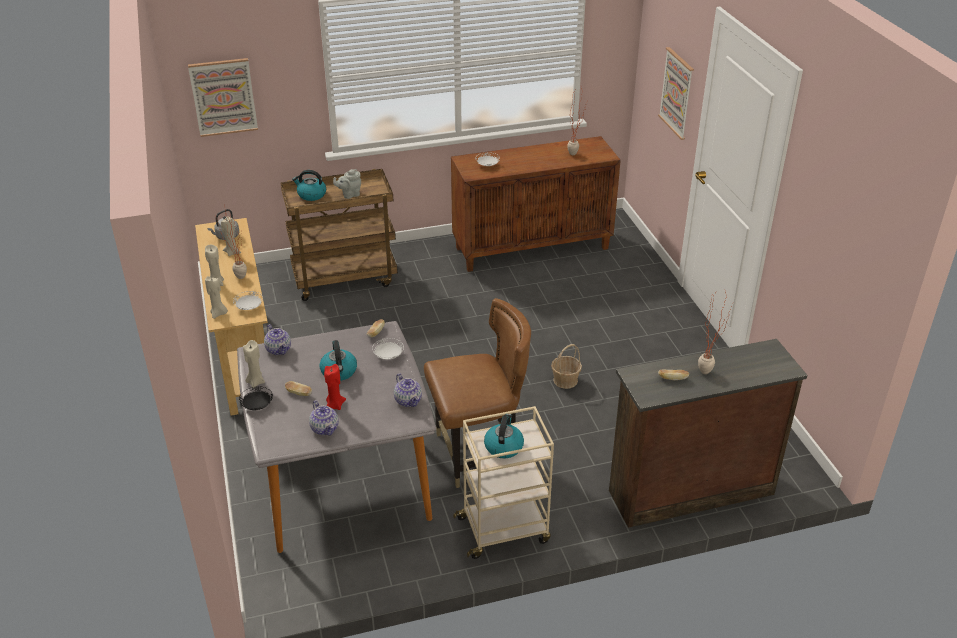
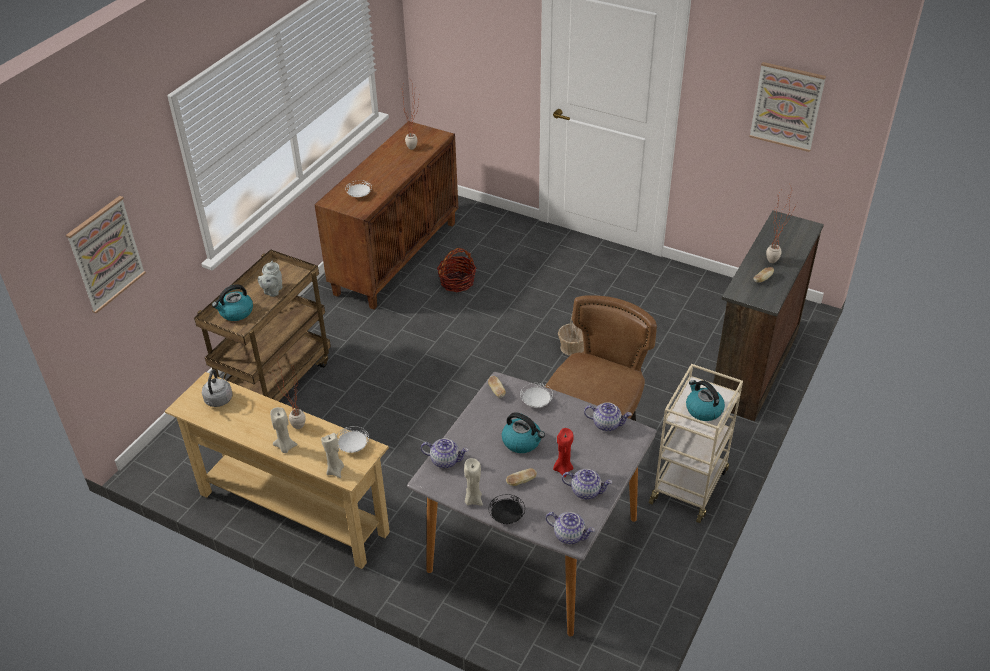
camera: 45 degrees left, 5 degrees up
beige candle [221,216,241,256] -> none
picture [658,47,694,140] -> picture moved to [749,62,826,152]
none -> basket [437,248,476,292]
none -> teapot [546,512,595,544]

